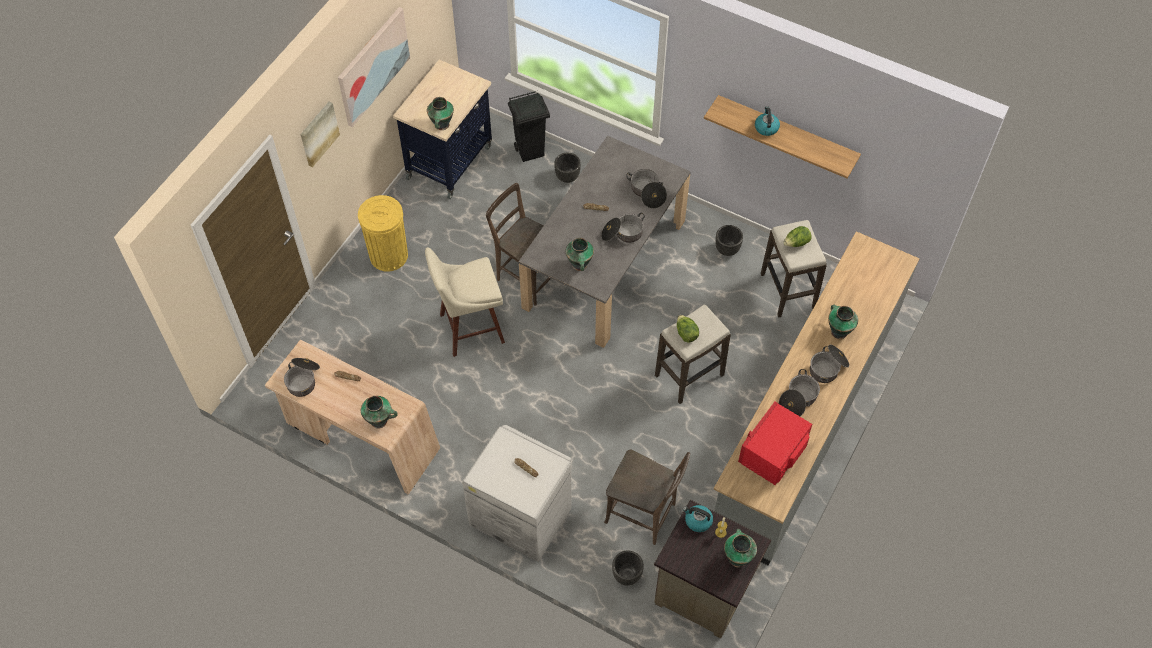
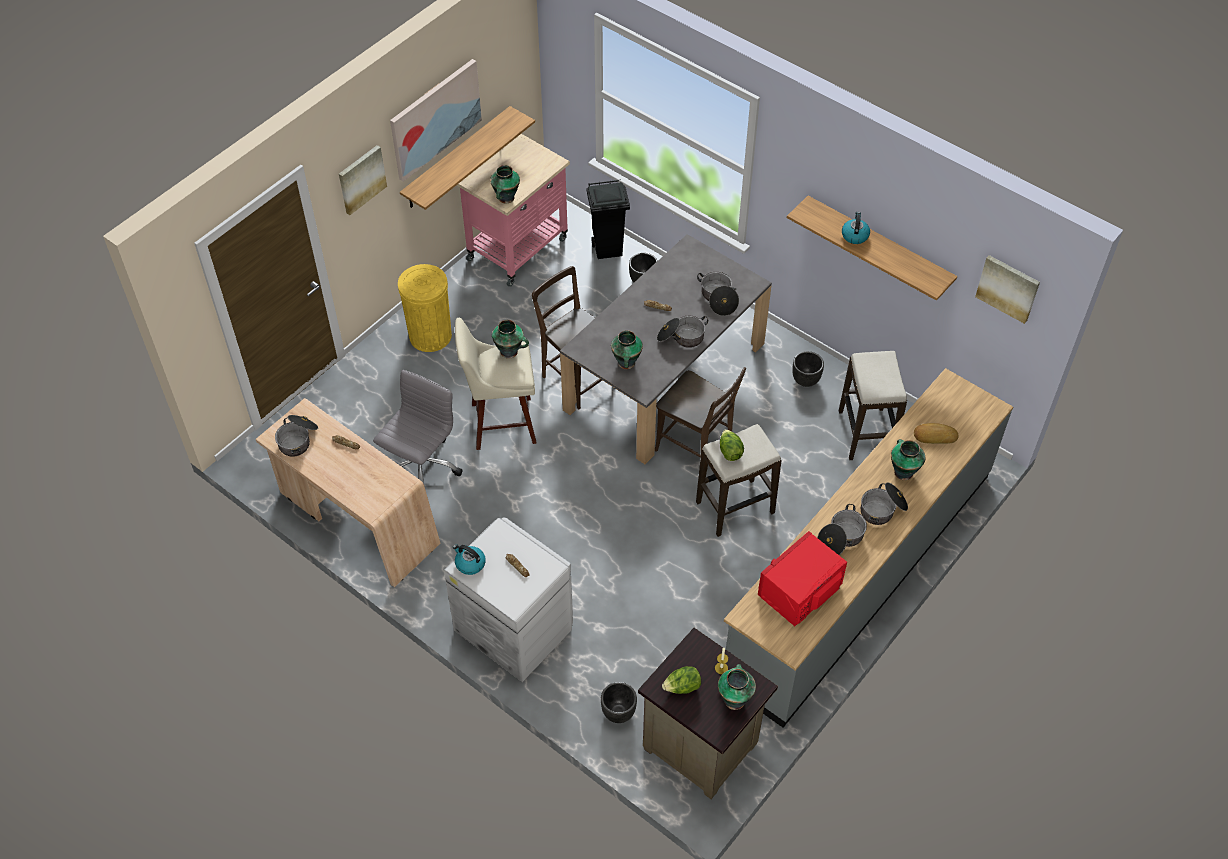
camera: 10 degrees right, 5 degrees down
vase [361,396,398,429] -> vase moved to [492,320,529,359]
blue cart [393,60,492,199] -> pink cart [457,134,570,287]
brown chair [604,450,690,545] -> brown chair moved to [655,367,746,457]
kettle [683,505,713,532] -> kettle moved to [453,544,486,575]
lettuce [783,226,812,247] -> lettuce moved to [662,666,701,694]
none -> grey office chair [373,370,463,484]
none -> shelf [400,106,535,210]
none -> bread [914,423,959,444]
none -> picture [975,255,1040,324]

